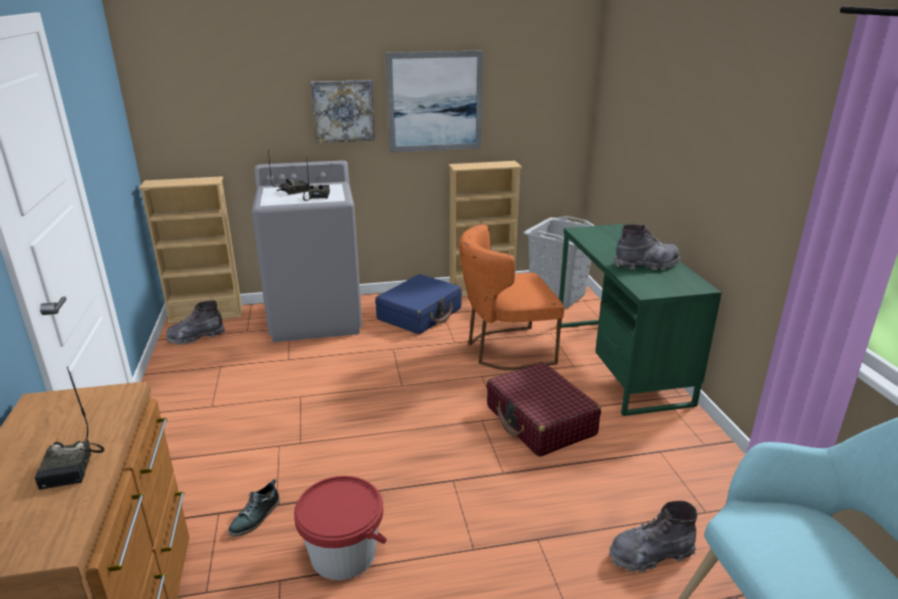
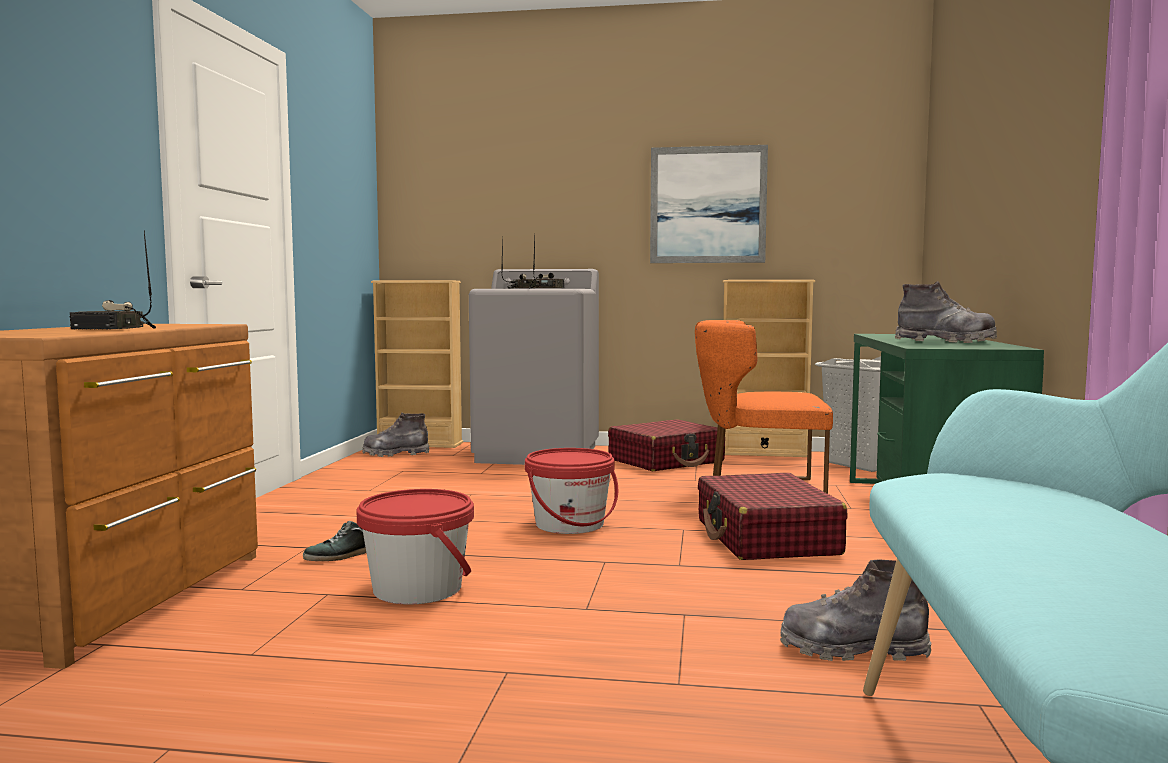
camera: 20 degrees right, 20 degrees down
picture [311,80,375,143] -> none
blue suitcase [375,274,462,334] -> red suitcase [608,419,725,471]
none -> red bucket [525,448,618,534]

